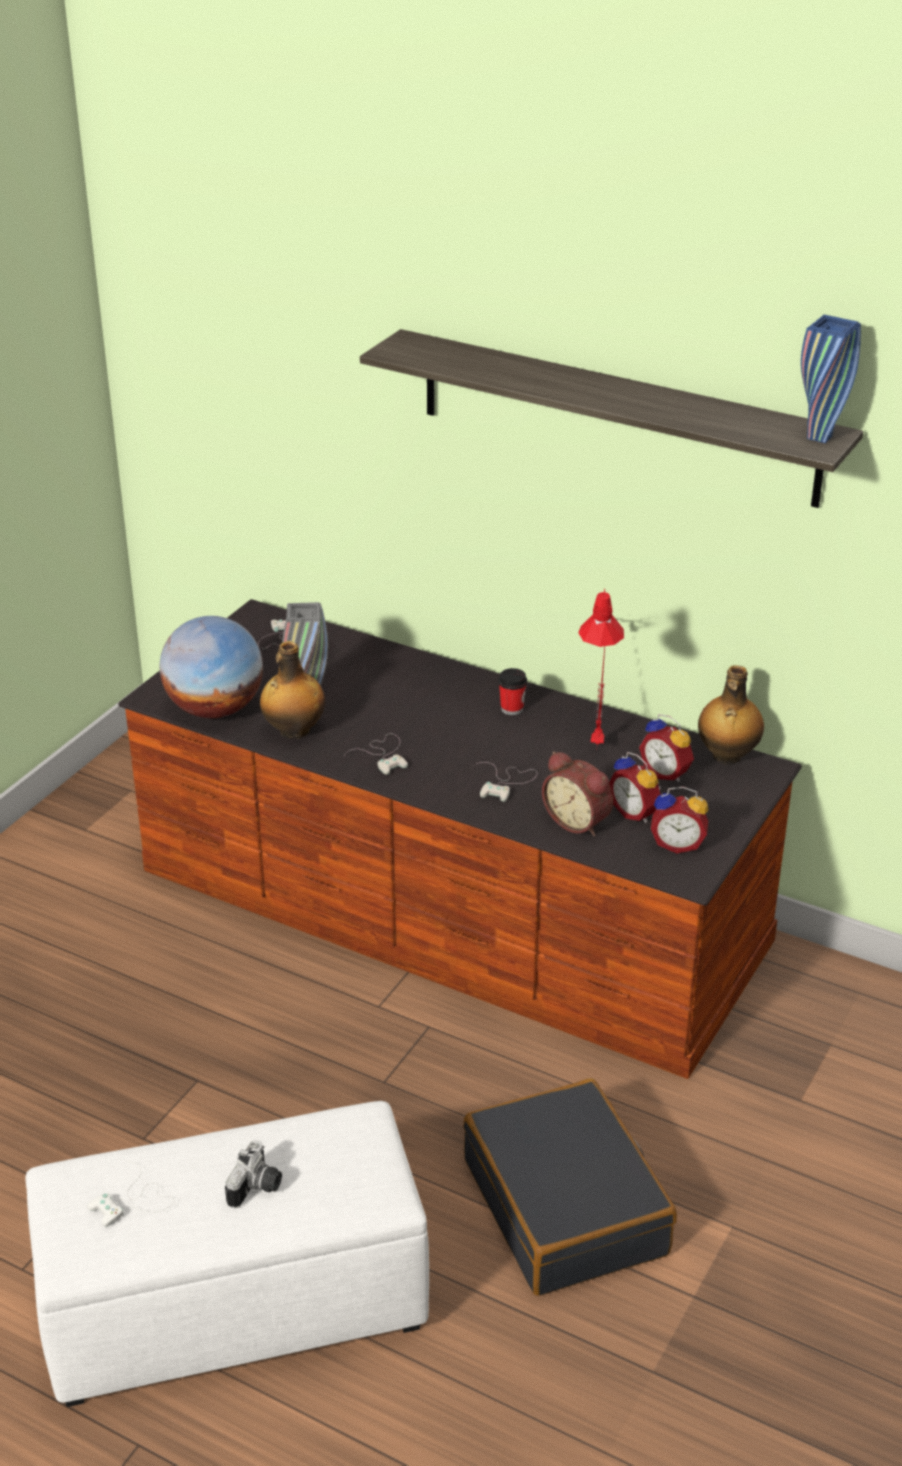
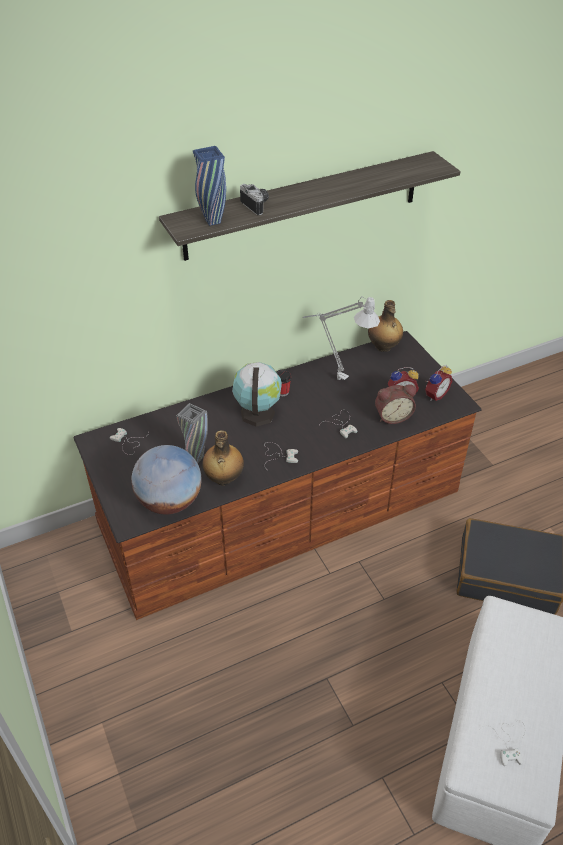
camera: 55 degrees left, 10 degrees up
camera [225,1140,282,1208] -> camera moved to [240,184,269,215]
red table lamp [578,589,624,744] -> grey table lamp [303,296,380,380]
alarm clock [639,714,694,782] -> none
blue vase [801,315,861,443] -> blue vase moved to [193,146,226,226]
none -> globe [232,362,282,427]

